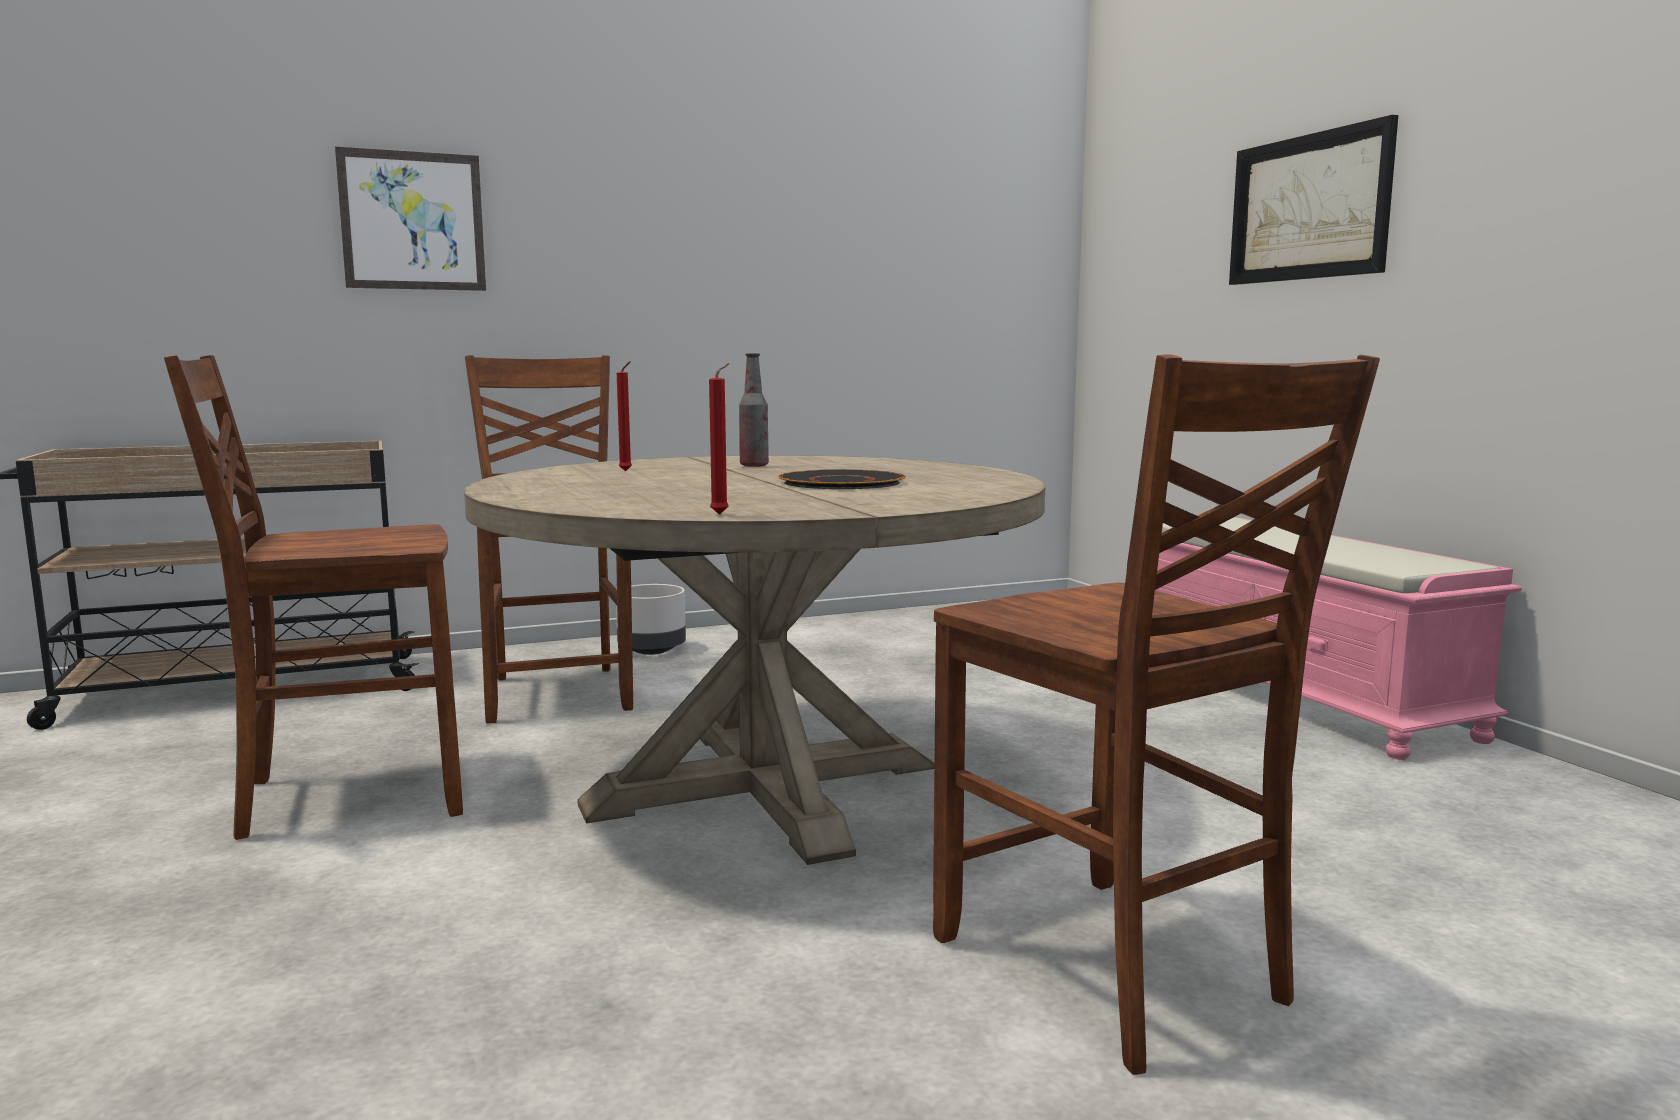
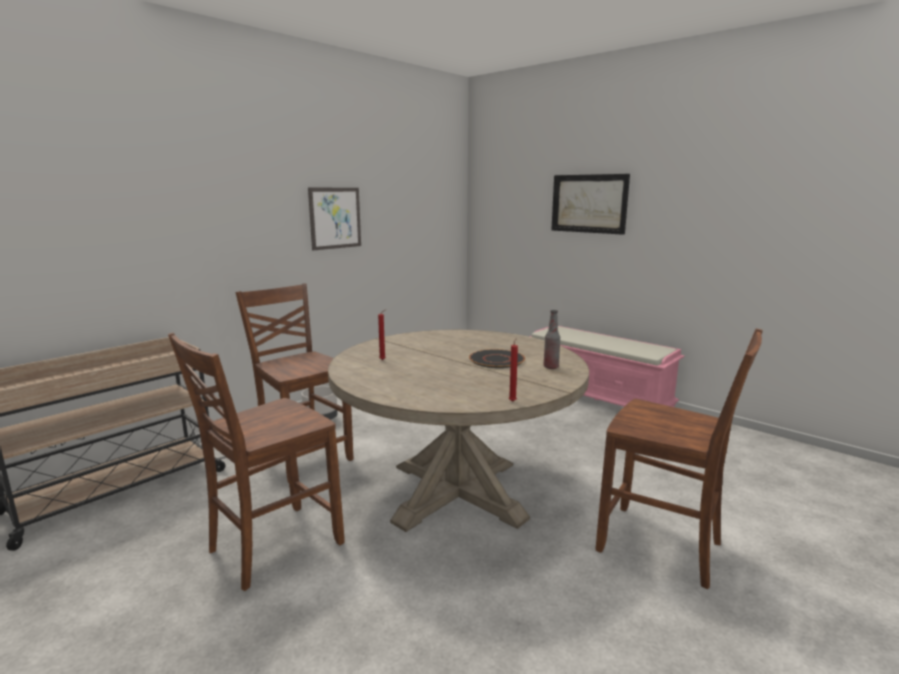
camera: 25 degrees left, 5 degrees up
picture [335,147,486,291] -> picture moved to [308,188,361,250]
bottle [739,353,769,467] -> bottle moved to [544,310,560,369]

